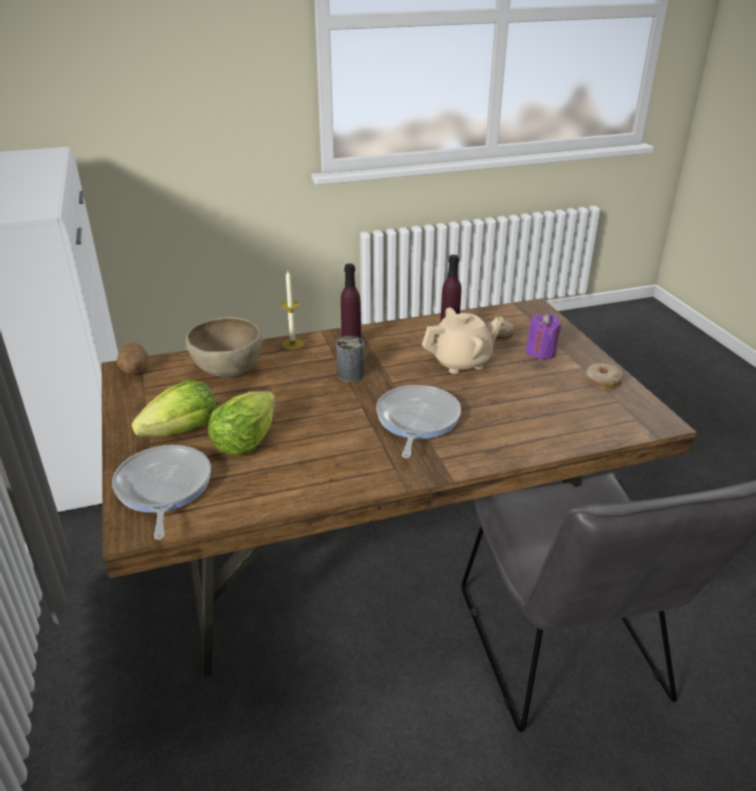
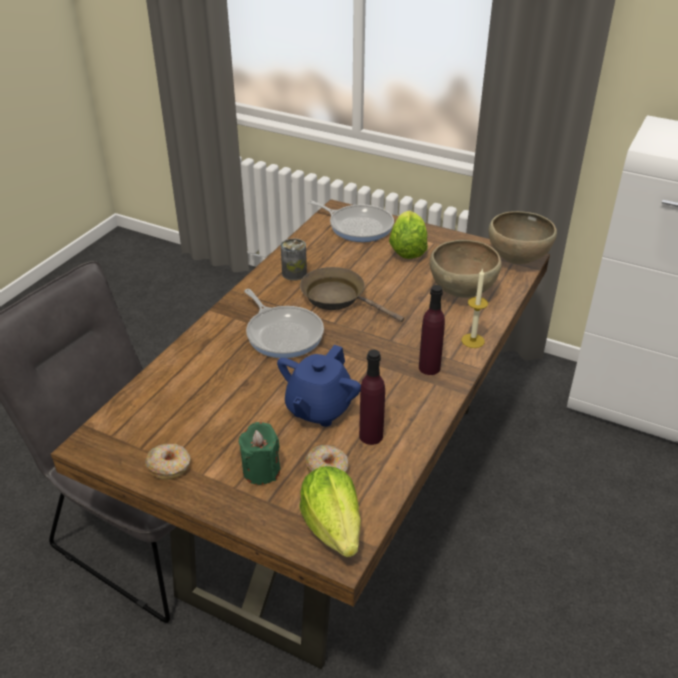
camera: 135 degrees right, 5 degrees up
potato [117,343,148,375] -> brown bowl [489,211,557,264]
lettuce [208,391,276,455] -> lettuce moved to [299,466,361,557]
can [336,336,365,382] -> can moved to [281,239,307,281]
beige teapot [422,308,504,374] -> blue teapot [277,345,361,427]
purple candle [526,314,561,360] -> green candle [238,422,280,485]
none -> brown frying pan [300,267,404,322]

